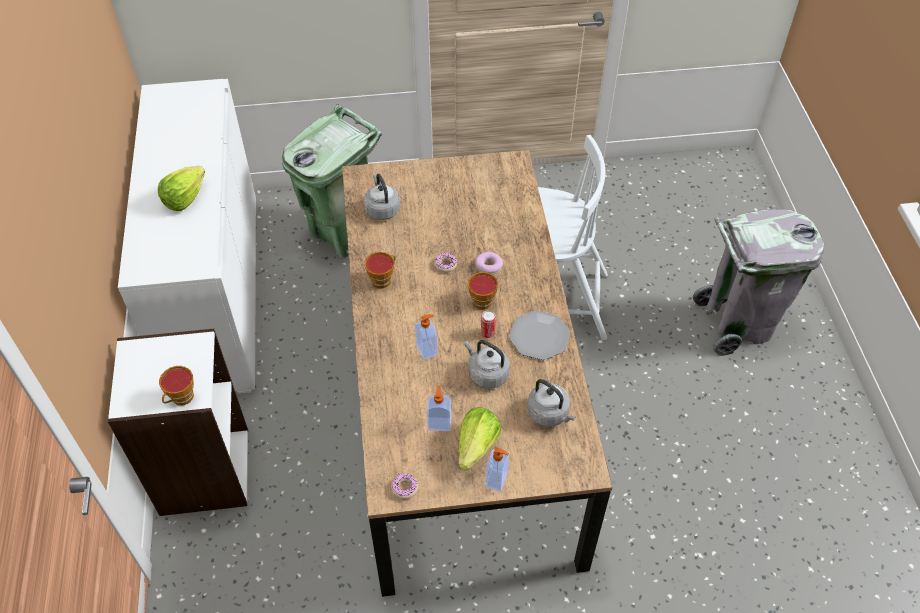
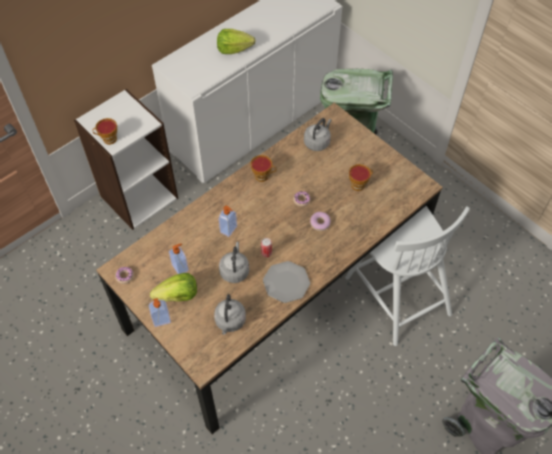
camera: 55 degrees right, 5 degrees up
cup [468,272,498,309] -> cup moved to [349,164,373,191]

